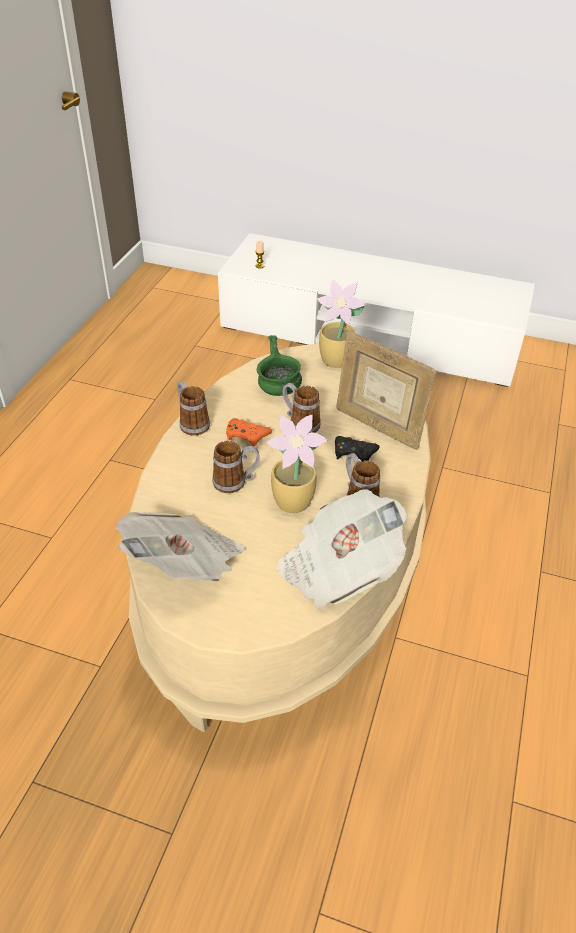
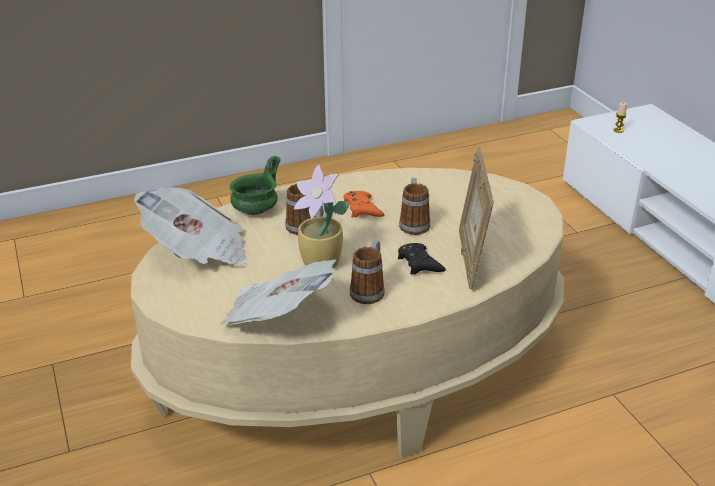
camera: 50 degrees right, 10 degrees down
mug [177,381,210,436] -> none
green bowl [257,335,302,396] -> green bowl moved to [230,156,280,215]
potted plant [317,280,365,368] -> none

